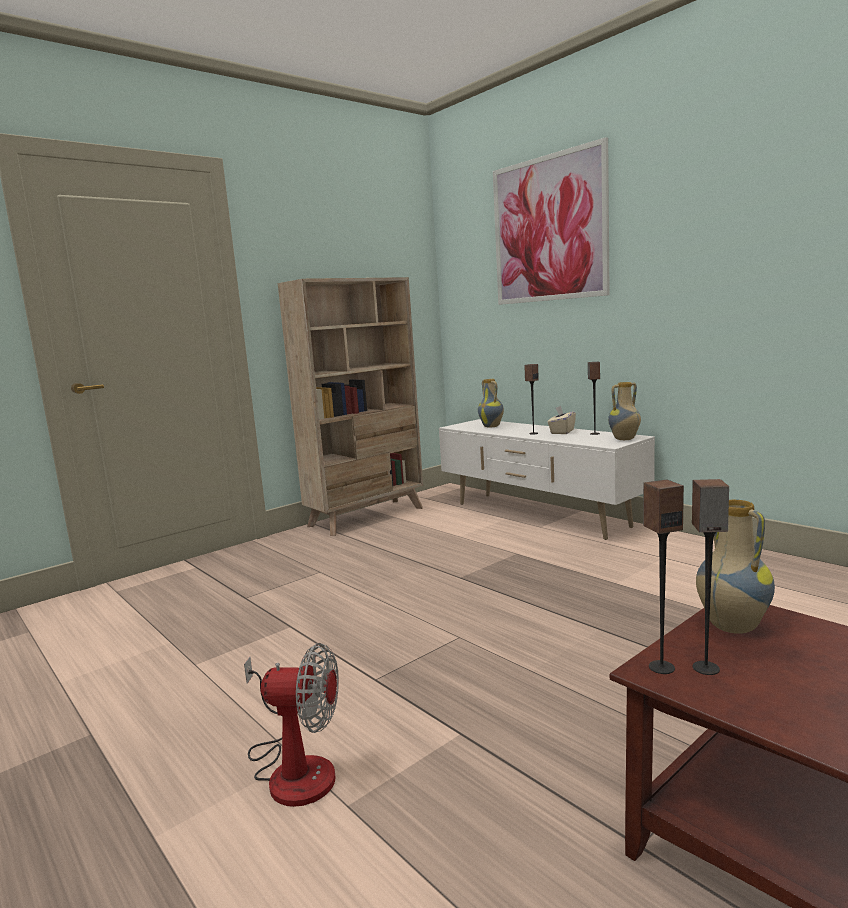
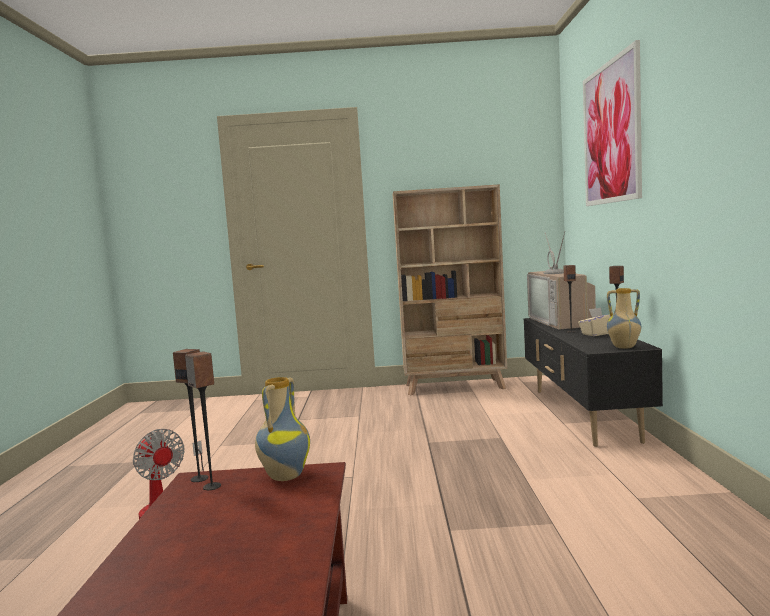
camera: 40 degrees right, 5 degrees down
white tv stand [439,419,655,540] -> black tv stand [524,318,663,447]
vase [478,379,504,427] -> television [527,233,596,330]

